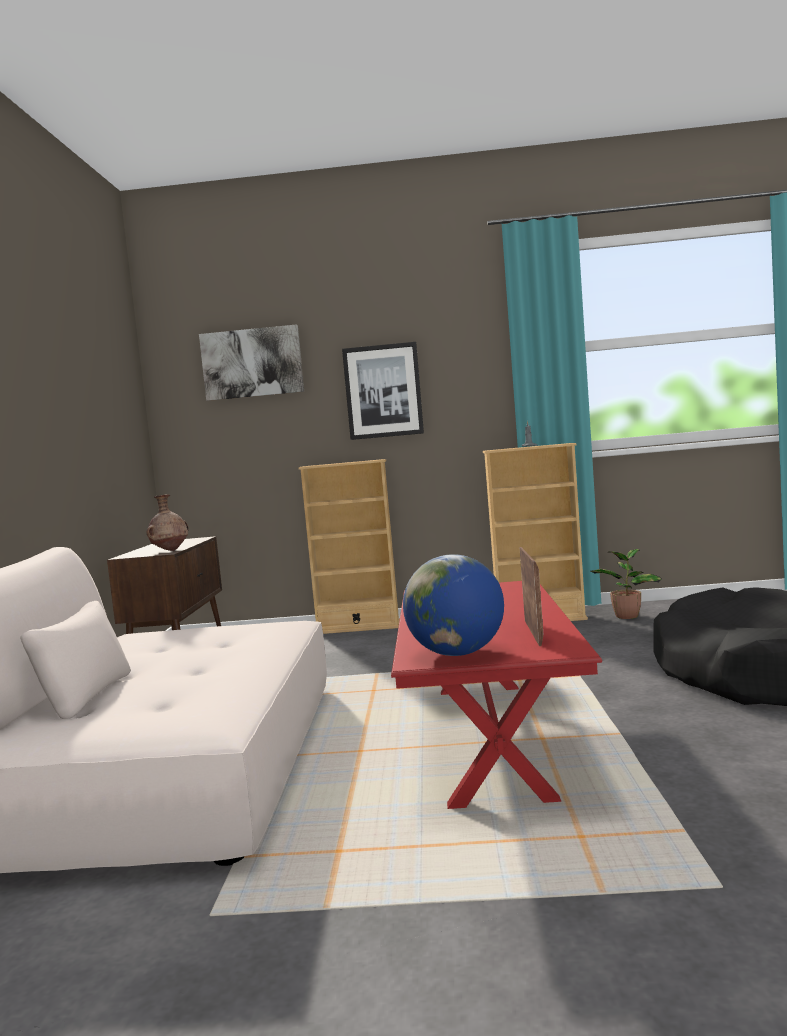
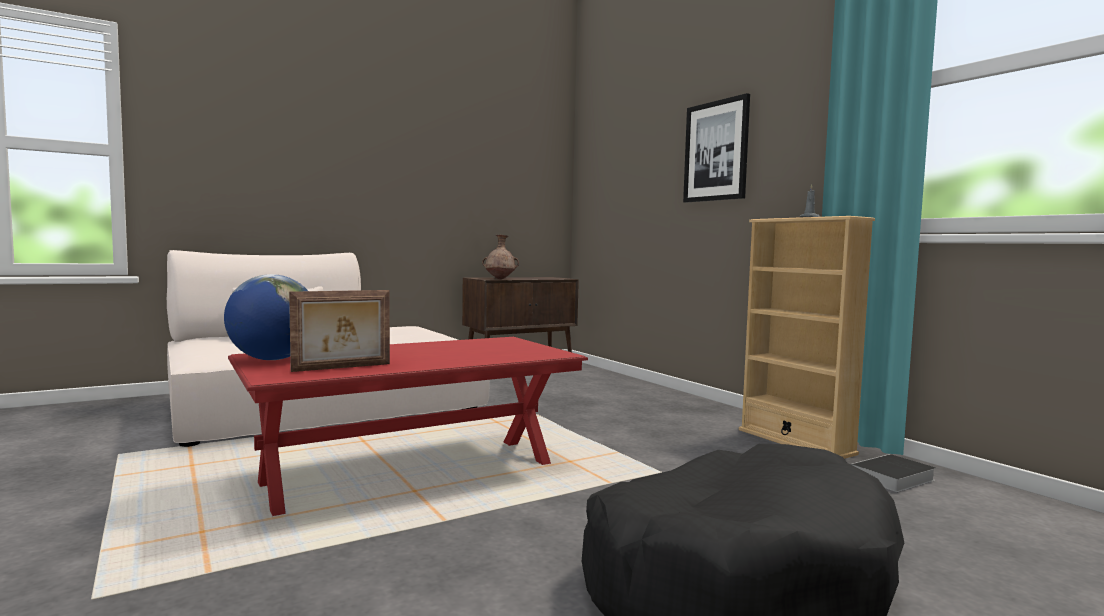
camera: 55 degrees right, 0 degrees up
picture [199,324,304,401] -> none
beige bookcase [299,459,400,634] -> none
potted plant [590,549,662,619] -> book [850,454,936,492]

